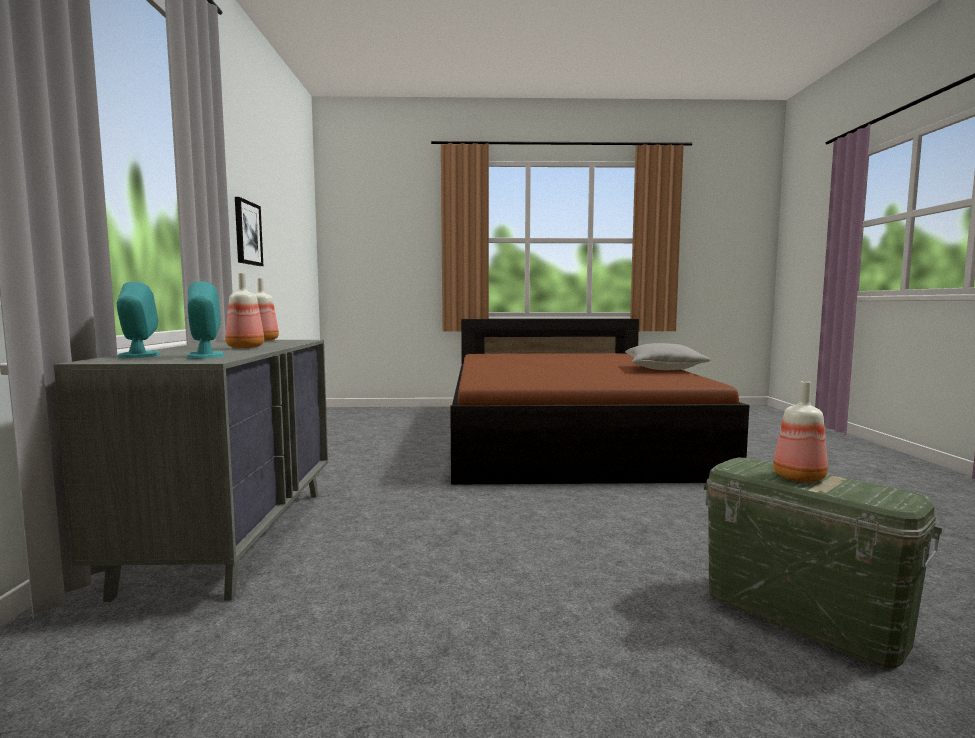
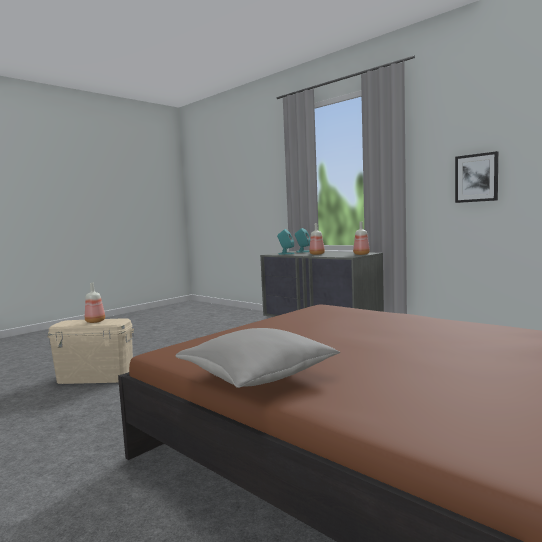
camera: 135 degrees right, 0 degrees up
green storage box [704,458,942,668] -> beige storage box [47,318,134,384]

